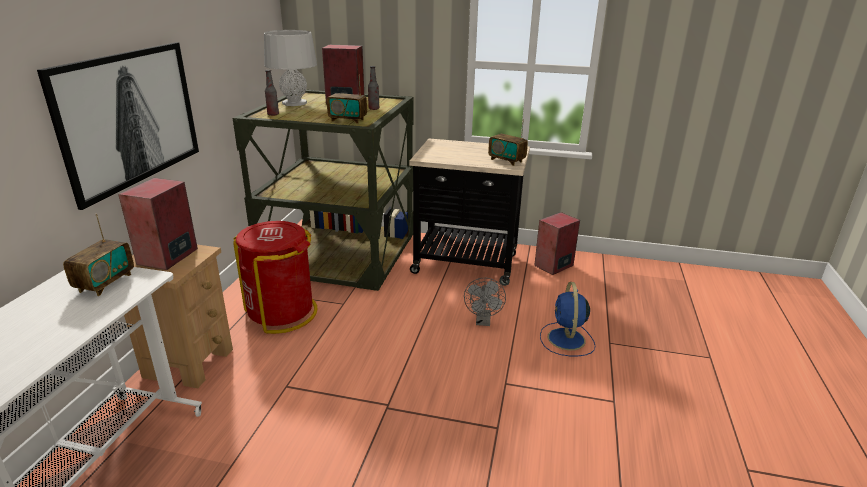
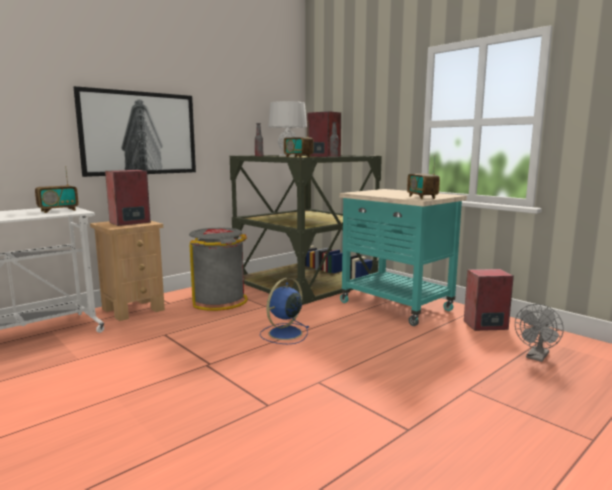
camera: 35 degrees right, 15 degrees down
red trash can [234,221,317,334] -> grey trash can [189,228,248,311]
black cart [409,138,530,286] -> turquoise cart [339,189,467,326]
grey fan [464,278,506,326] -> grey fan moved to [515,304,564,362]
blue fan [540,282,595,356] -> blue fan moved to [260,278,309,344]

